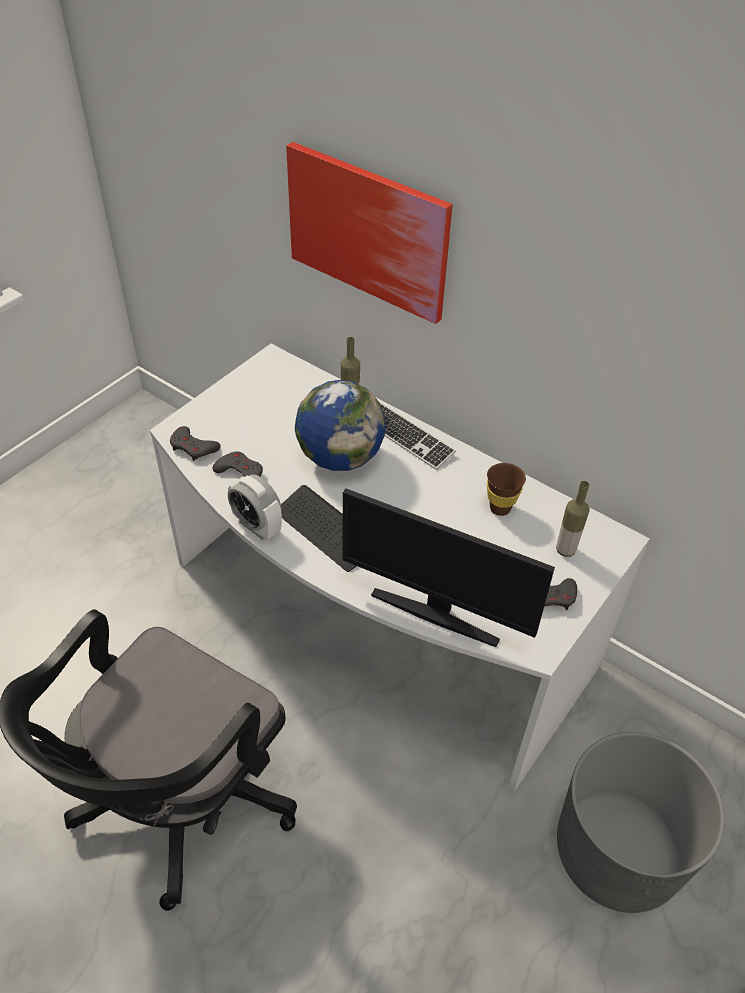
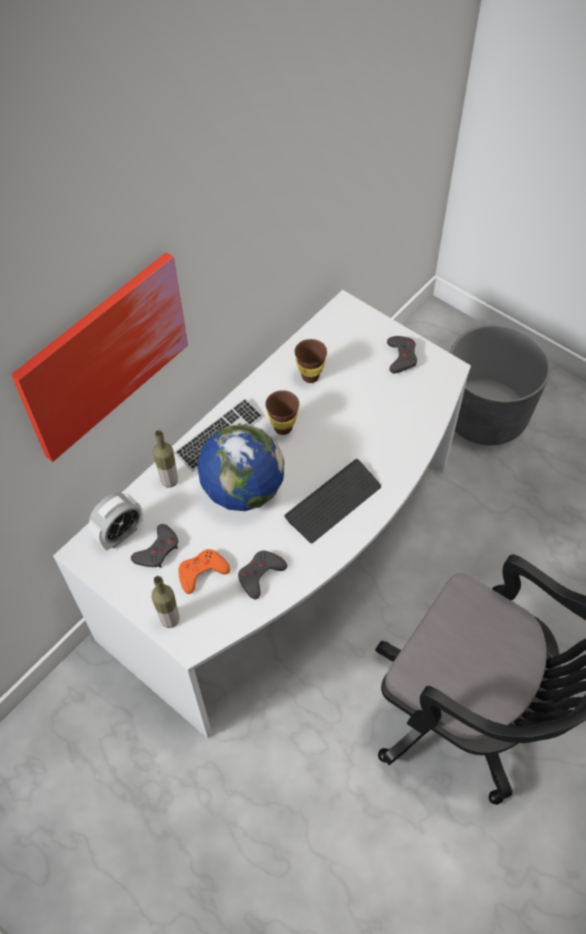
camera: 85 degrees left, 10 degrees up
grey game controller [170,426,221,461] -> grey game controller moved to [131,524,178,568]
alarm clock [228,474,282,540] -> alarm clock moved to [88,493,143,551]
monitor [342,489,555,647] -> none
bottle [556,481,590,557] -> bottle moved to [152,576,179,628]
none -> orange game controller [178,549,230,594]
none -> brown cup [265,390,299,435]

